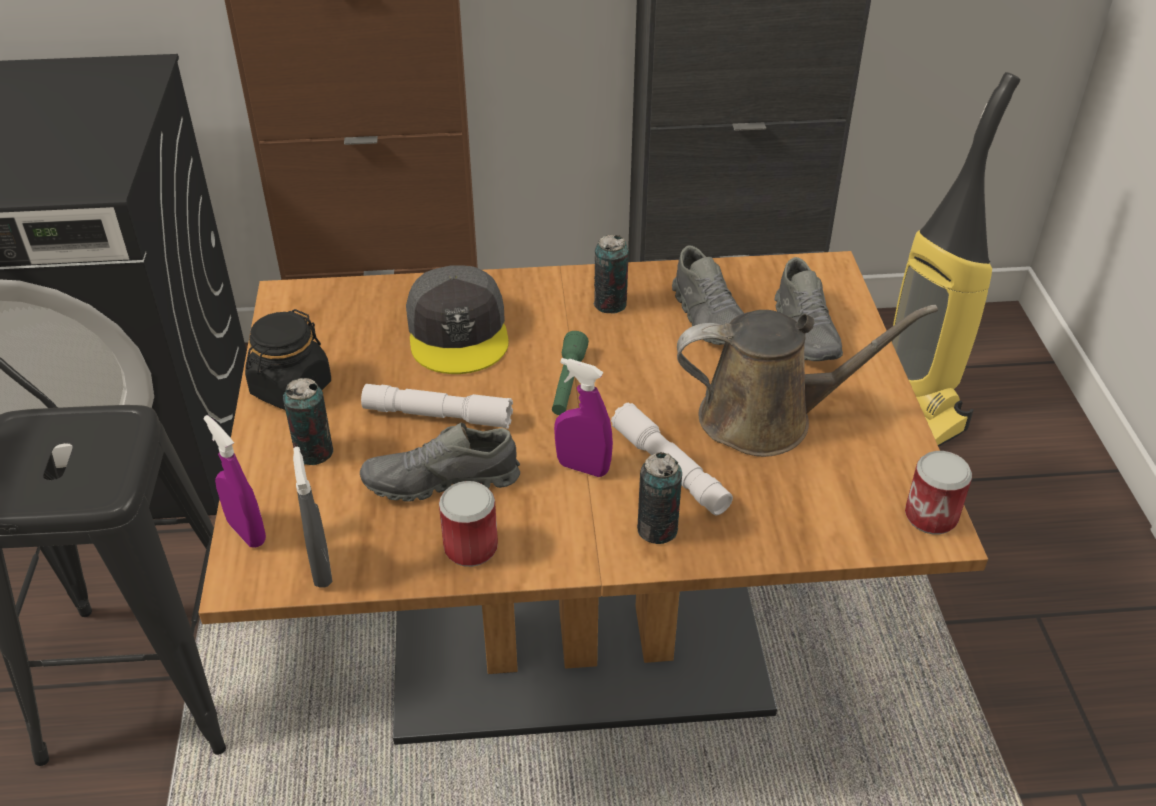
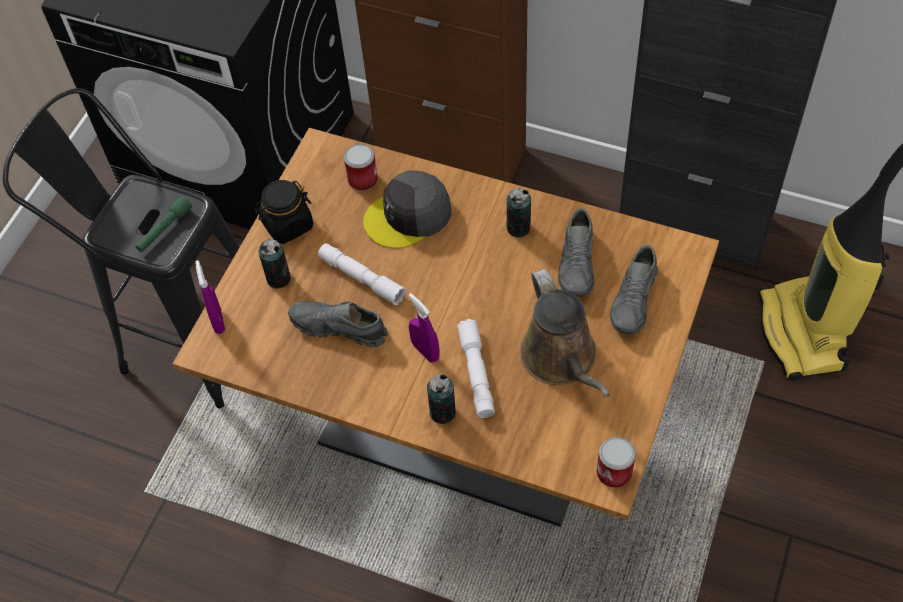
camera: 30 degrees right, 15 degrees up
grey spray bottle [293,446,333,588] -> none
grey cap [406,266,509,374] -> grey cap turned 45 degrees clockwise [363,170,452,248]
can [439,481,498,567] -> can moved to [344,144,378,191]
green flashlight [552,331,589,415] -> green flashlight moved to [135,196,192,252]
brown watering can [677,305,938,457] -> brown watering can turned 45 degrees clockwise [520,269,610,397]

